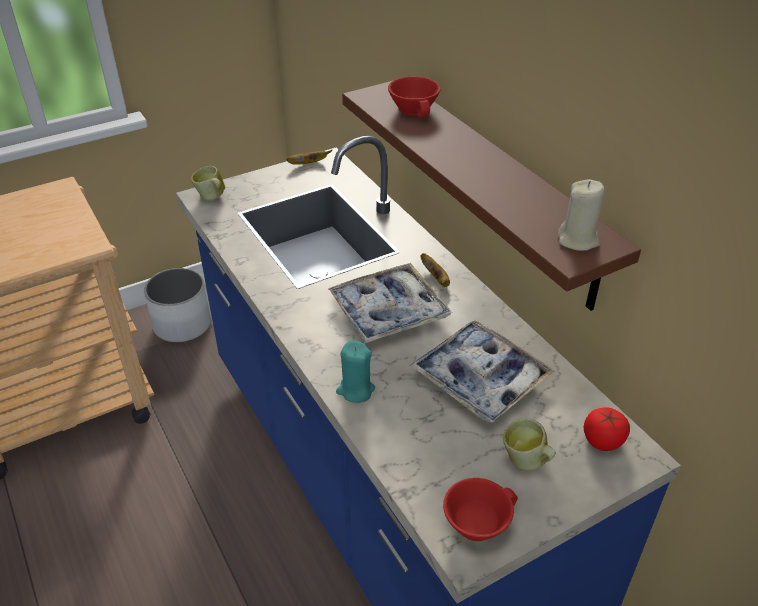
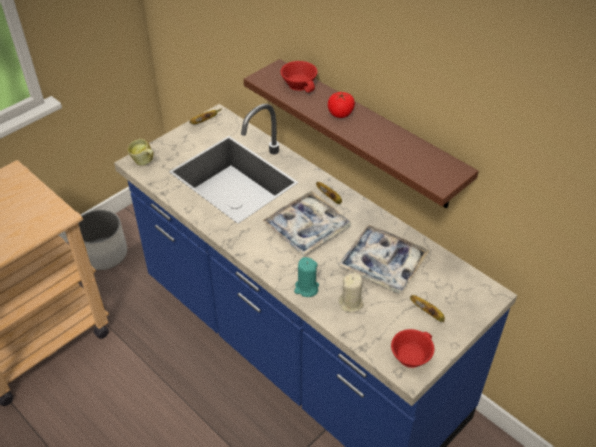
camera: 15 degrees left, 5 degrees up
mug [503,418,556,471] -> banana [410,295,445,322]
beige candle [558,179,605,251] -> beige candle moved to [339,273,364,313]
tomato [584,407,630,451] -> tomato moved to [328,92,355,118]

